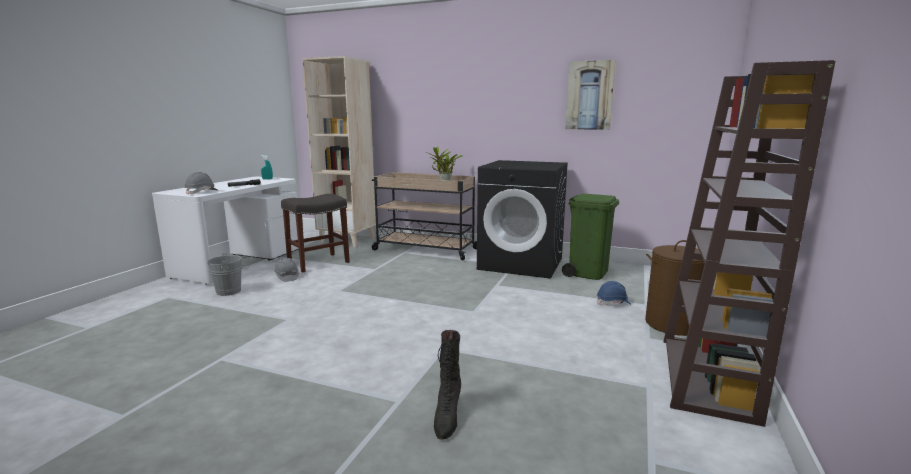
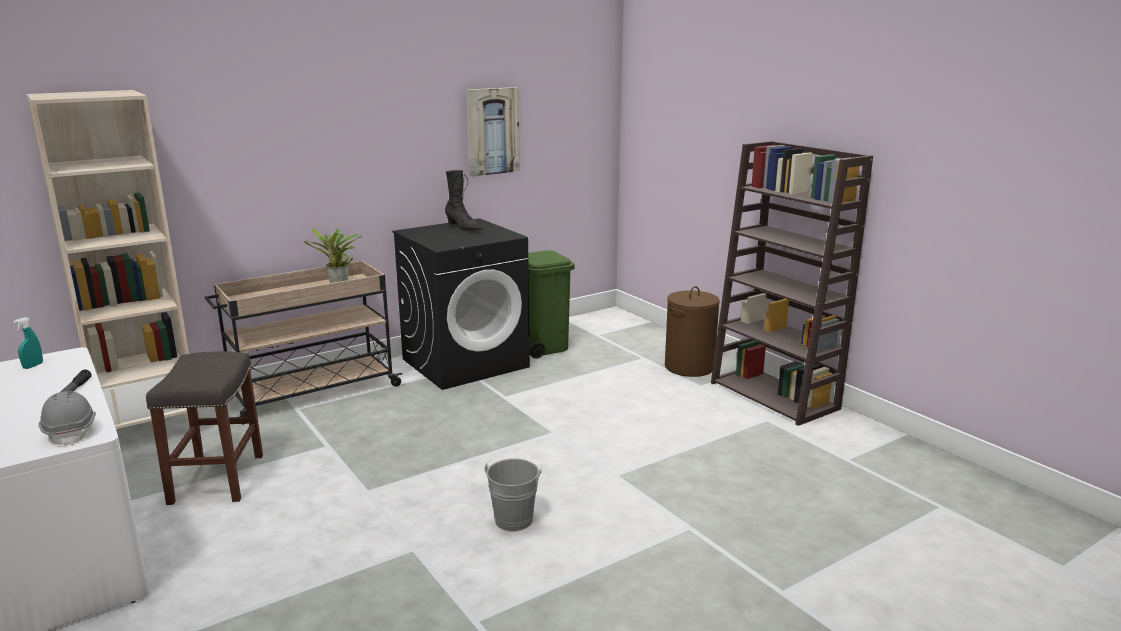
camera: 55 degrees left, 5 degrees up
grey bucket [207,252,249,296] -> grey bucket moved to [484,459,542,531]
grey hard hat [274,258,299,282] -> none
black boot [434,330,461,440] -> black boot moved to [445,170,482,232]
blue hard hat [597,281,631,305] -> none

